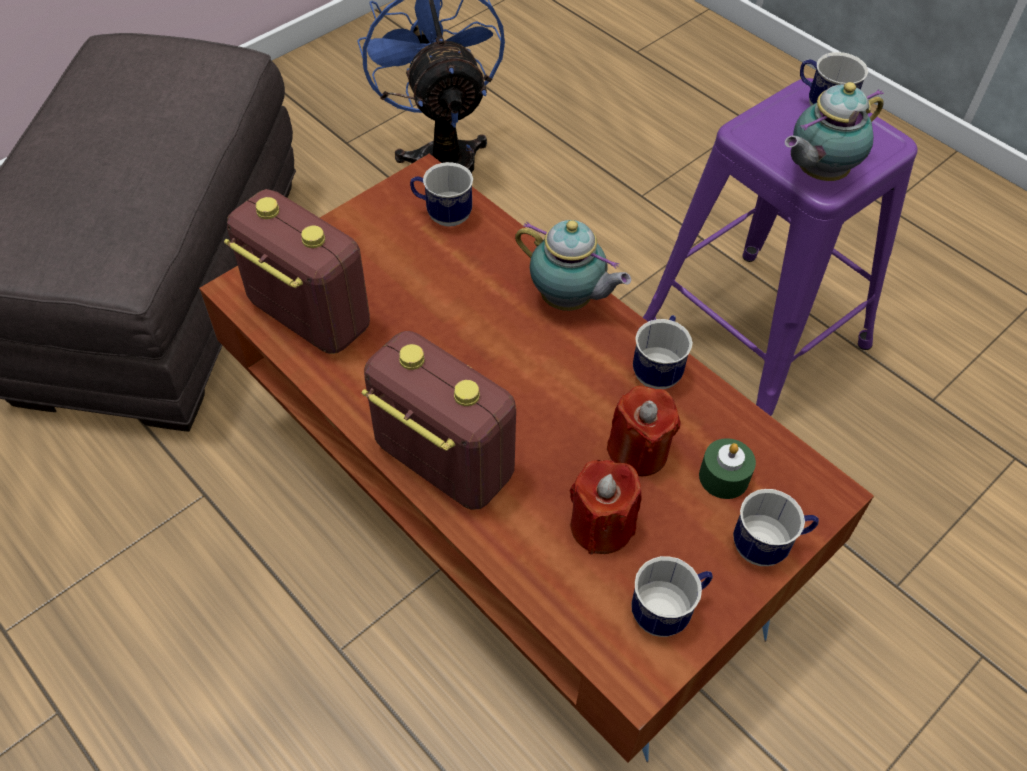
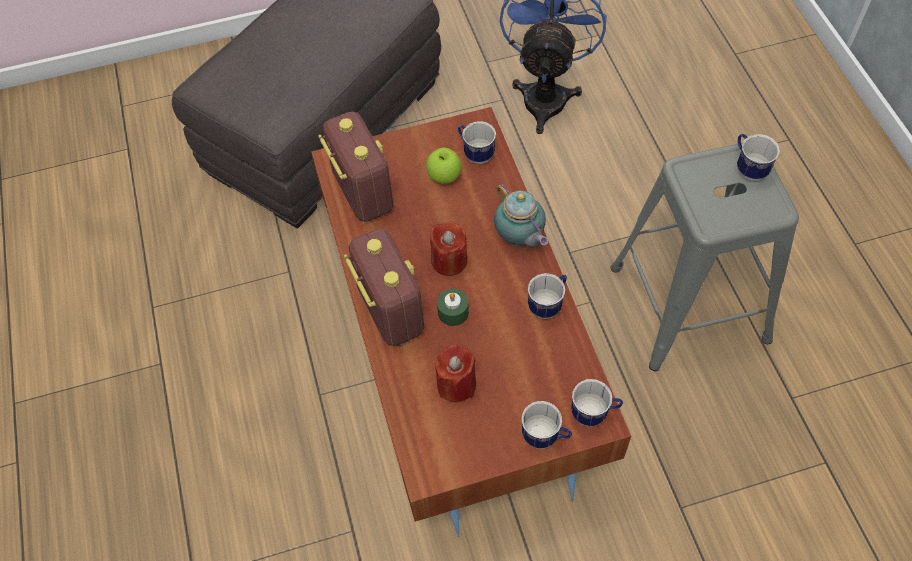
camera: 30 degrees right, 5 degrees up
red candle [606,386,681,476] -> red candle moved to [430,221,467,276]
mug [631,556,713,637] -> mug moved to [571,379,623,427]
purple stool [643,78,918,416] -> grey stool [611,143,799,371]
green candle [699,438,756,499] -> green candle moved to [437,289,469,326]
teapot [785,82,884,181] -> none
none -> apple [426,148,461,184]

